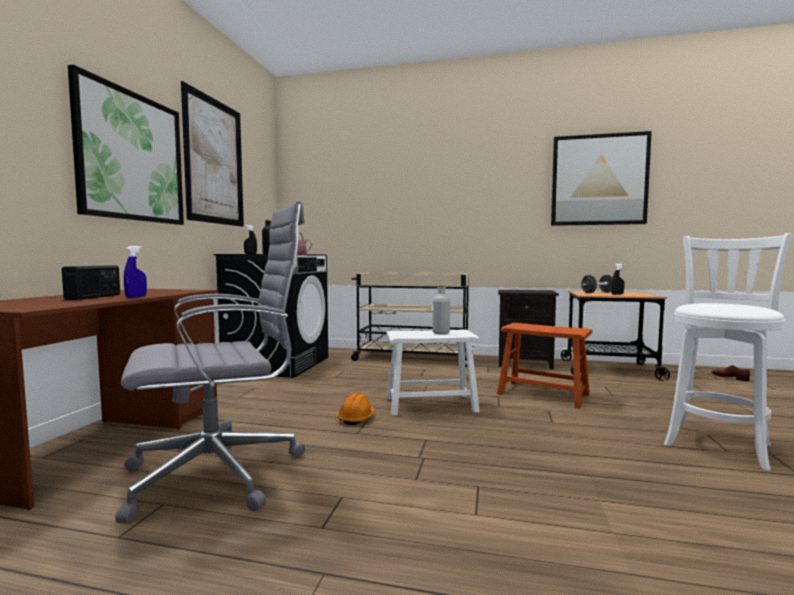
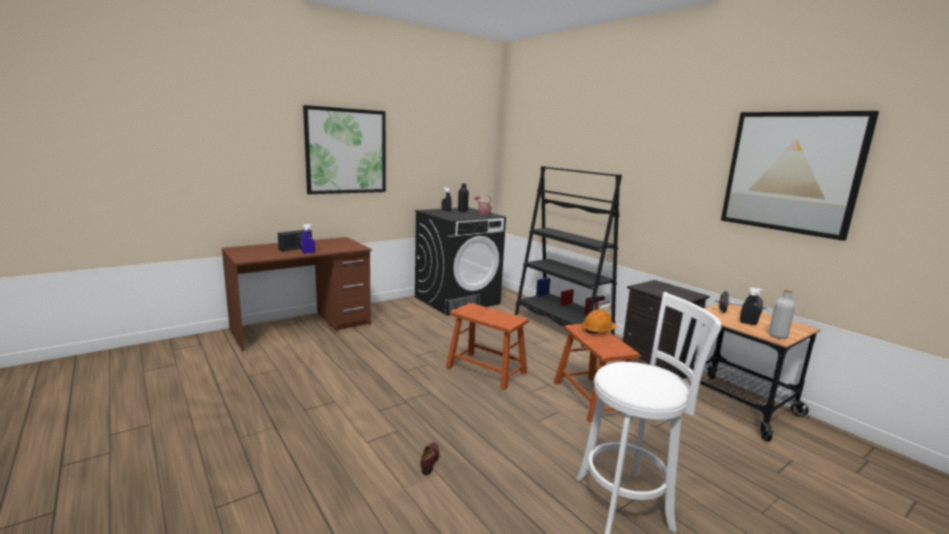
camera: 40 degrees right, 10 degrees up
grey office chair [115,201,305,524] -> none
picture [181,81,244,227] -> none
orange hard hat [338,393,375,425] -> orange hard hat moved to [582,310,617,334]
beige cart [351,272,474,367] -> black bookcase [515,166,622,347]
white stool [387,330,480,416] -> brown stool [446,303,529,390]
grey bottle [432,285,450,334] -> grey bottle moved to [768,289,795,339]
brown shoe [711,365,750,382] -> brown shoe moved to [420,443,439,475]

